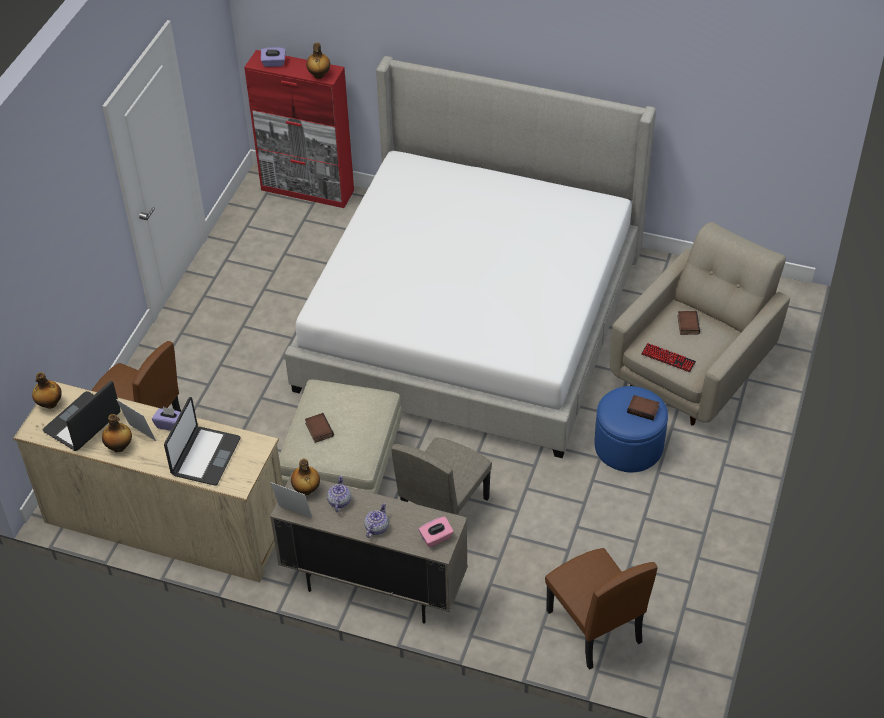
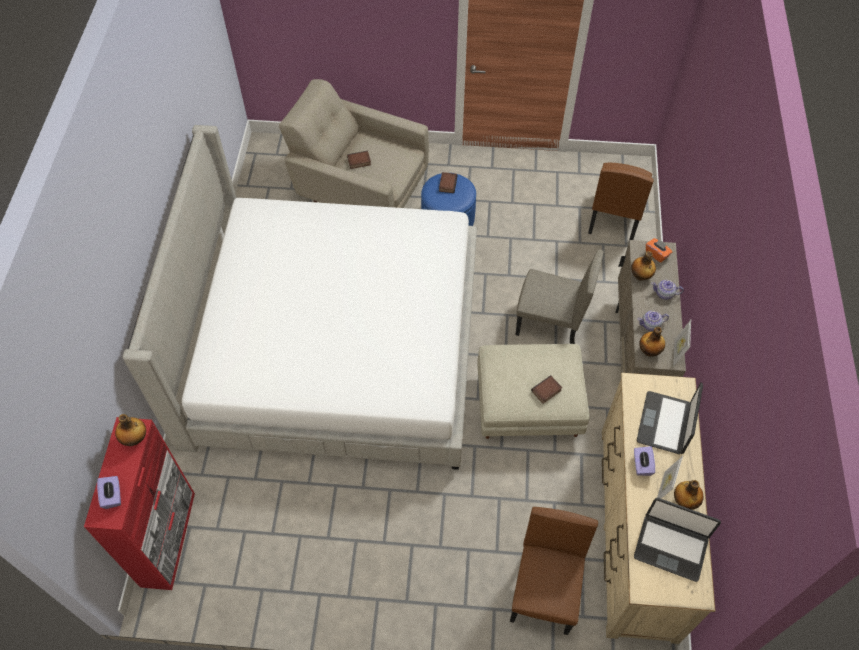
camera: 105 degrees left, 10 degrees up
bottle [32,372,62,409] -> bottle moved to [631,251,656,280]
laptop [164,397,240,485] -> laptop turned 75 degrees counterclockwise [637,382,703,454]
pink tissue box [419,516,454,547] -> orange tissue box [646,238,673,263]
brown chair [545,548,657,670] -> brown chair turned 150 degrees clockwise [588,163,654,240]
keyboard [641,343,696,372] -> none

